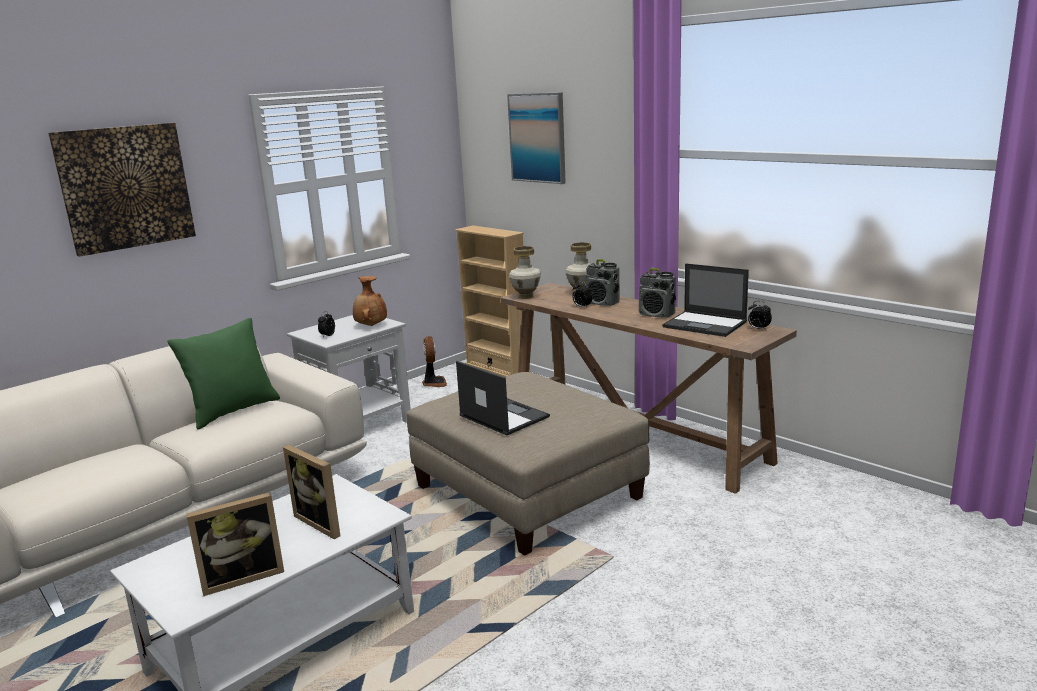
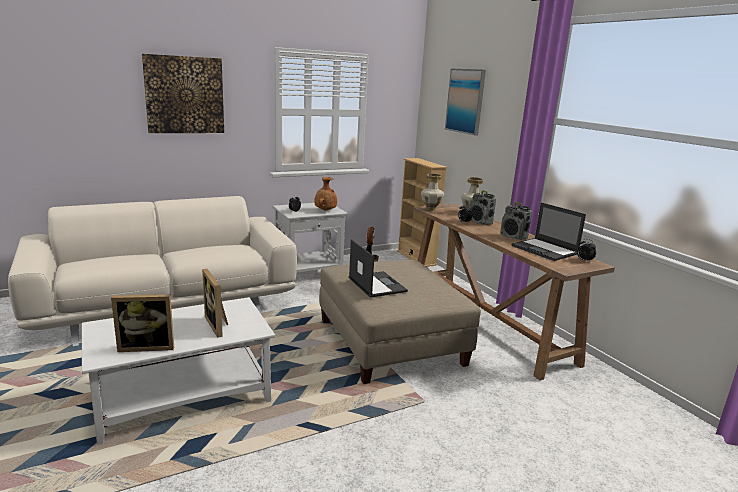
camera: 15 degrees right, 0 degrees up
green pillow [167,318,280,429] -> none

